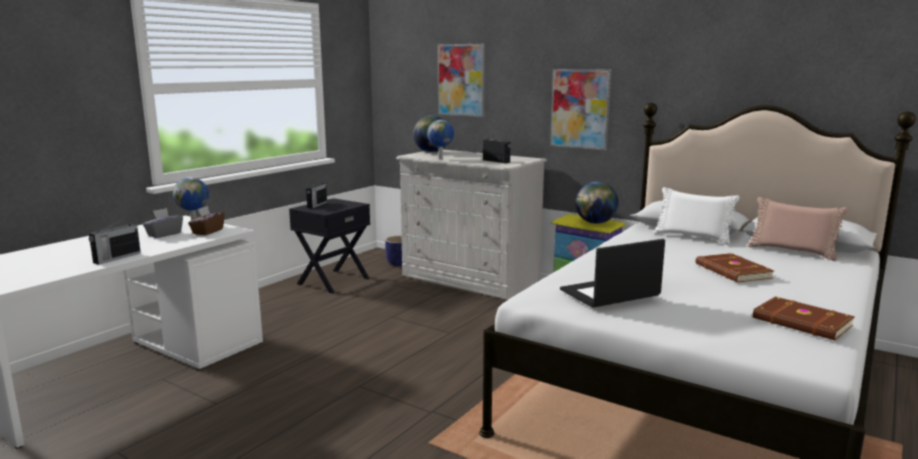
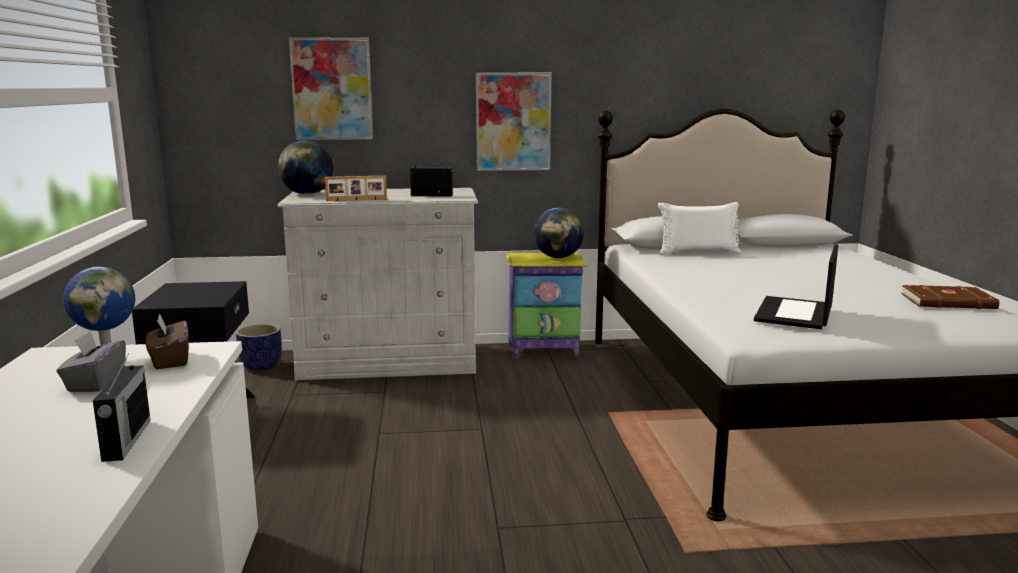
camera: 40 degrees left, 0 degrees up
radio [306,178,327,208] -> none
globe [427,120,454,160] -> picture frame [325,175,387,201]
brown book [696,253,774,282] -> none
beige pillow [748,197,848,261] -> none

